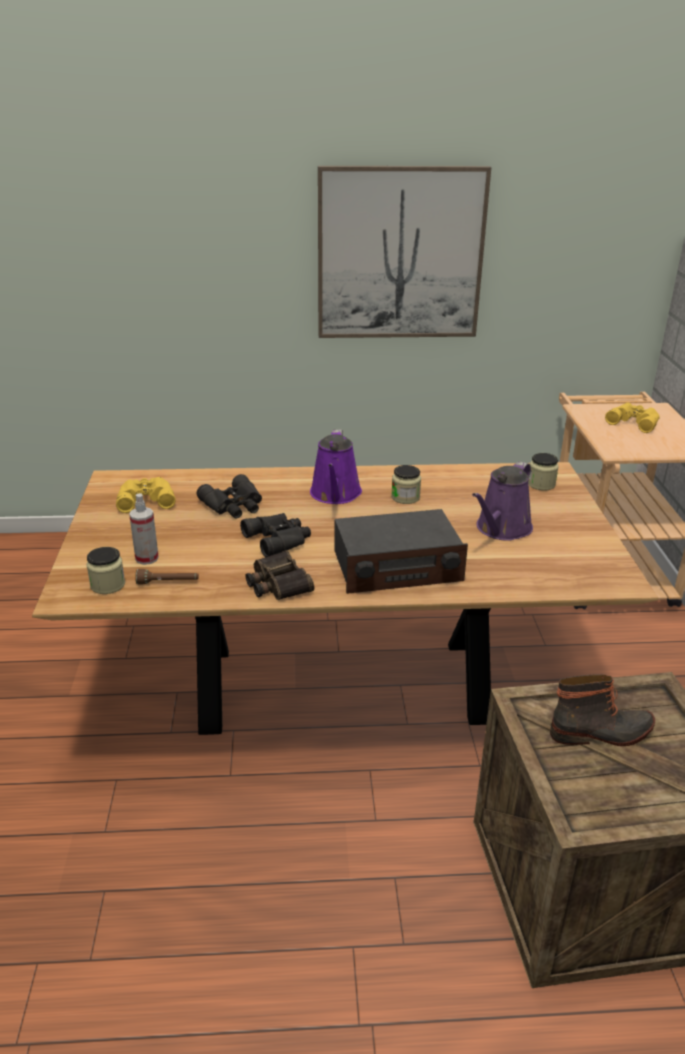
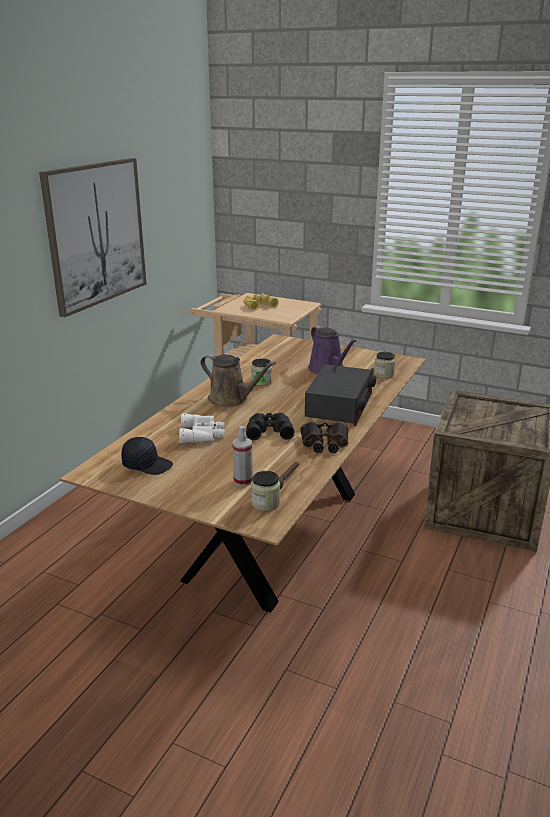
camera: 60 degrees left, 5 degrees down
yellow binoculars [116,477,176,513] -> black cap [121,437,173,475]
black binoculars [196,474,262,519] -> white binoculars [179,413,225,443]
purple watering can [310,429,362,504] -> brown watering can [200,354,276,407]
jar [528,453,559,491] -> jar moved to [374,352,395,378]
boot [550,674,655,746] -> none

